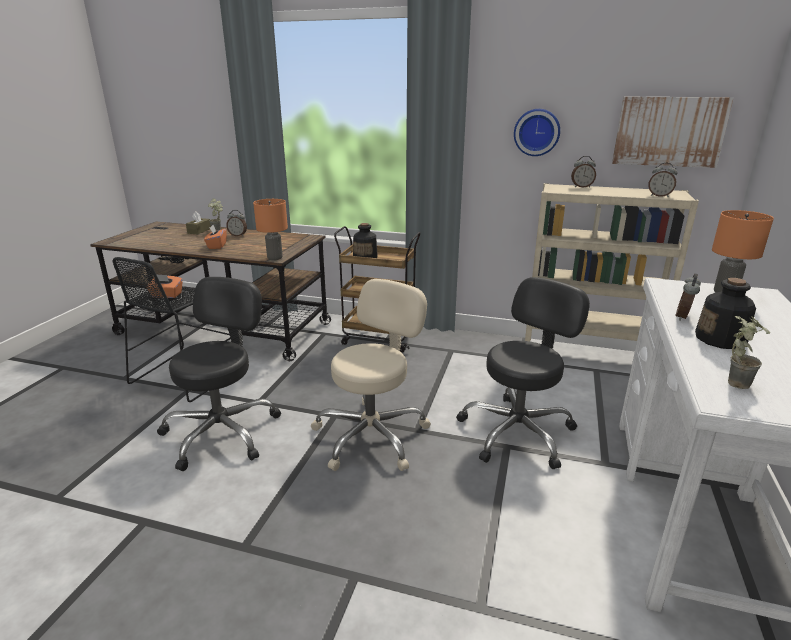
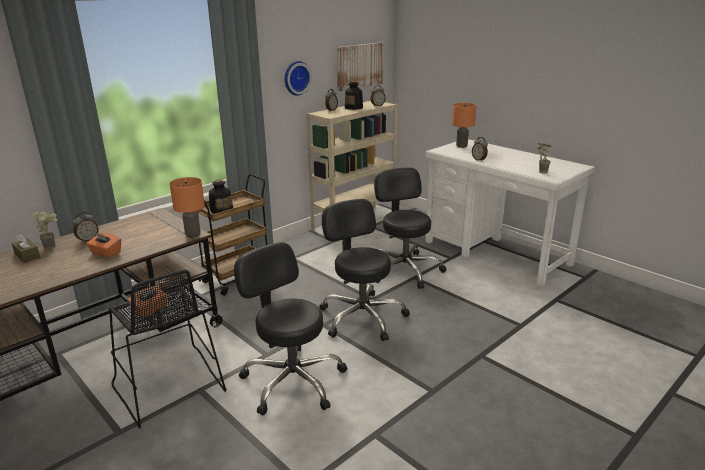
camera: 60 degrees left, 0 degrees up
beige office chair [311,279,431,471] -> black office chair [319,199,410,341]
bottle [695,278,756,349] -> bottle moved to [345,81,363,110]

